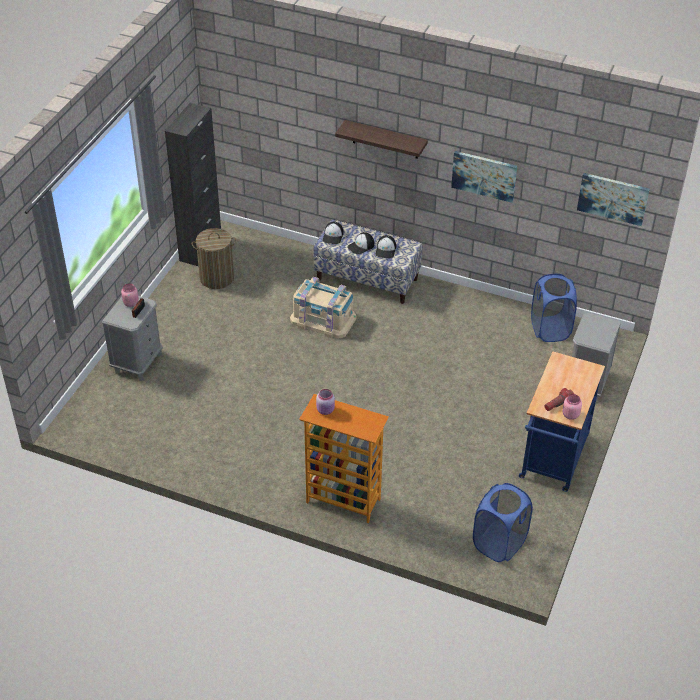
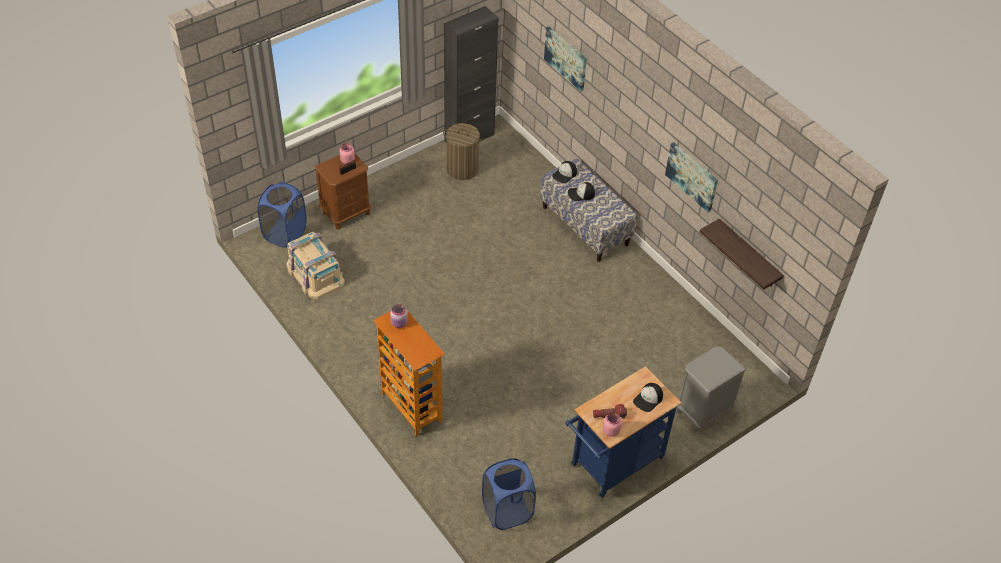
camera: 30 degrees right, 5 degrees up
grey nightstand [102,296,163,381] -> brown nightstand [314,153,371,230]
beige storage box [290,277,357,339] -> beige storage box moved to [286,232,345,299]
shelf [335,120,428,159] -> shelf moved to [700,219,784,290]
cap [376,235,396,258] -> cap moved to [633,383,663,412]
blue laundry basket [531,274,577,342] -> blue laundry basket moved to [258,182,307,248]
picture [577,173,650,226] -> picture moved to [544,27,587,91]

